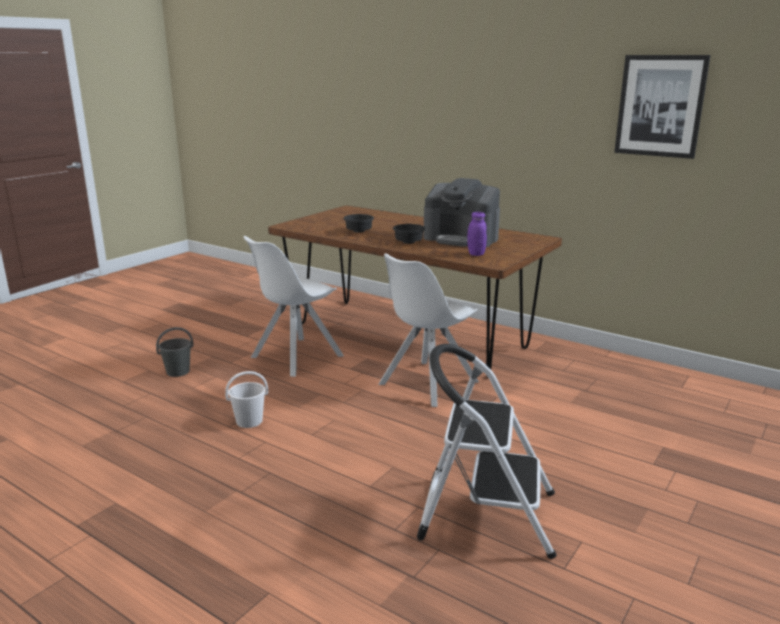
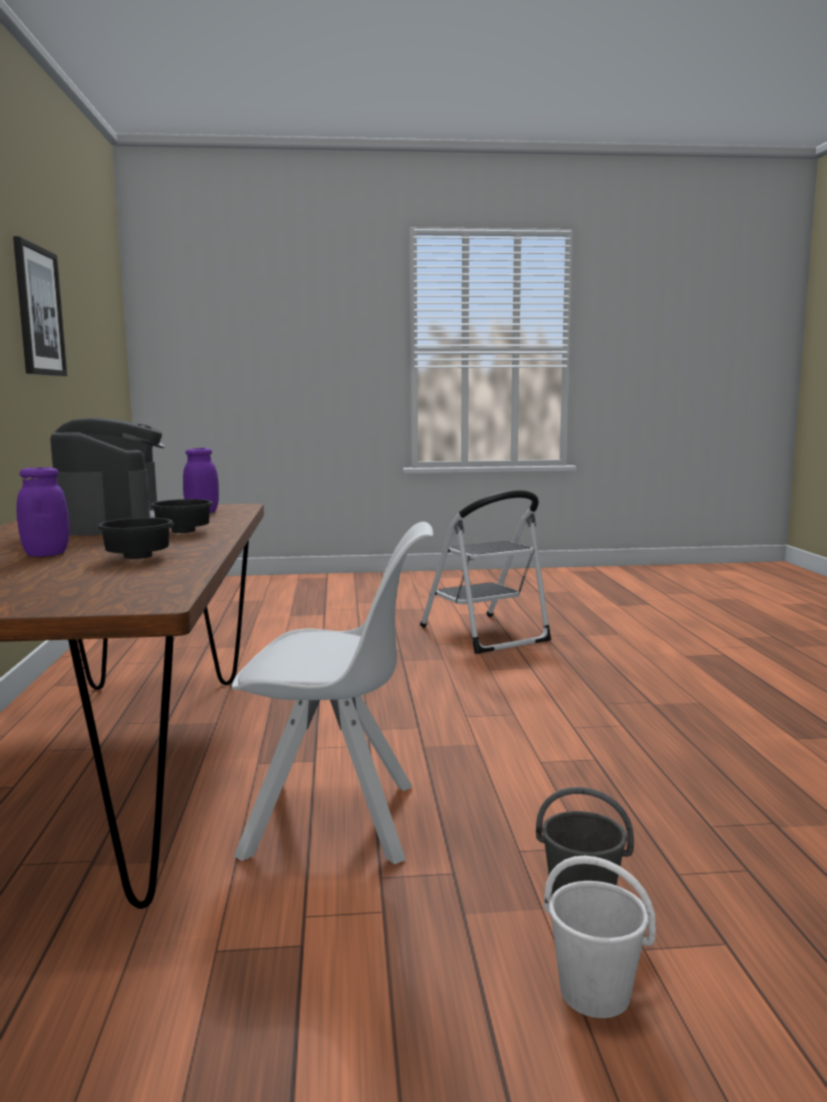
camera: 130 degrees left, 10 degrees down
white bucket [225,371,268,428] -> white bucket moved to [544,856,656,1018]
white chair [379,253,479,407] -> none
none -> purple jar [16,467,70,557]

